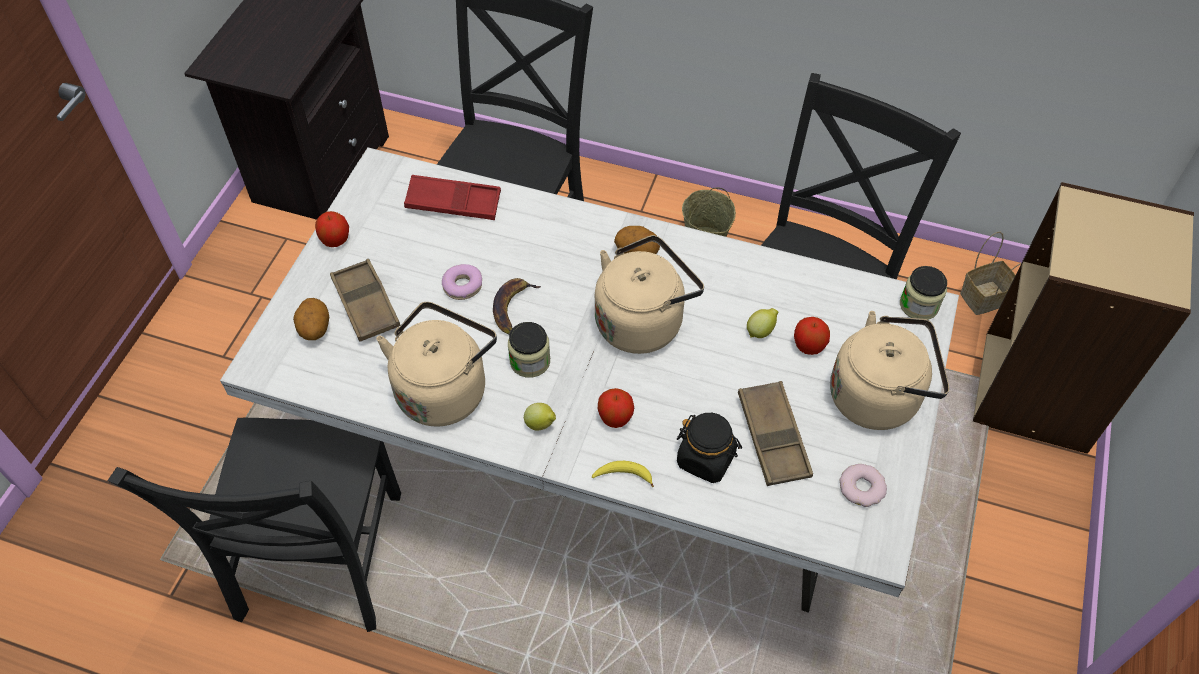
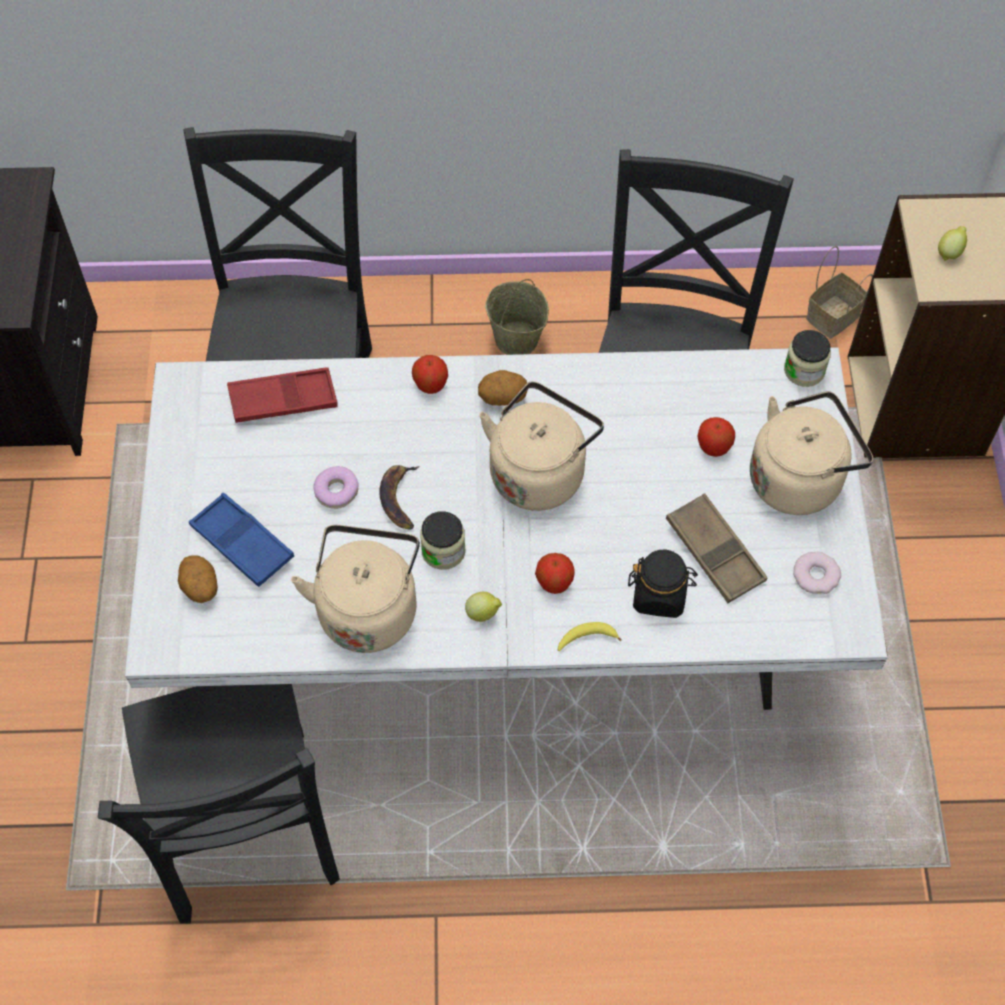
camera: 20 degrees left, 5 degrees up
apple [315,211,349,247] -> apple moved to [412,355,448,394]
brown tray [330,259,401,342] -> blue tray [189,493,294,587]
lemon [747,308,778,338] -> lemon moved to [938,226,967,261]

